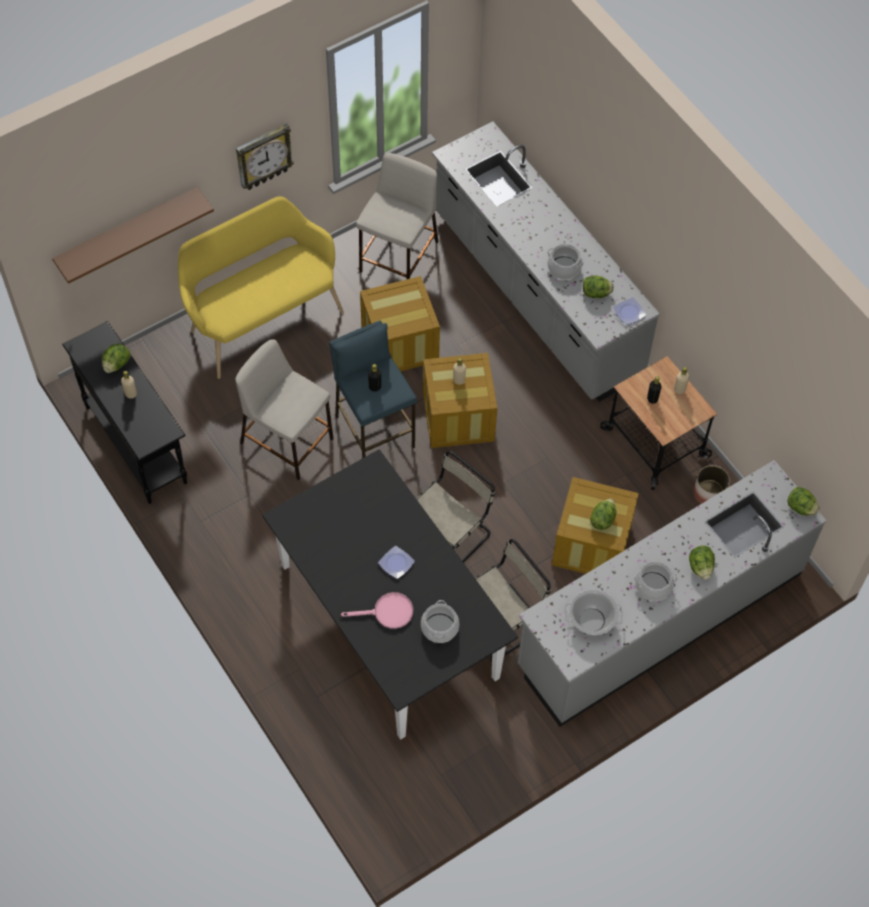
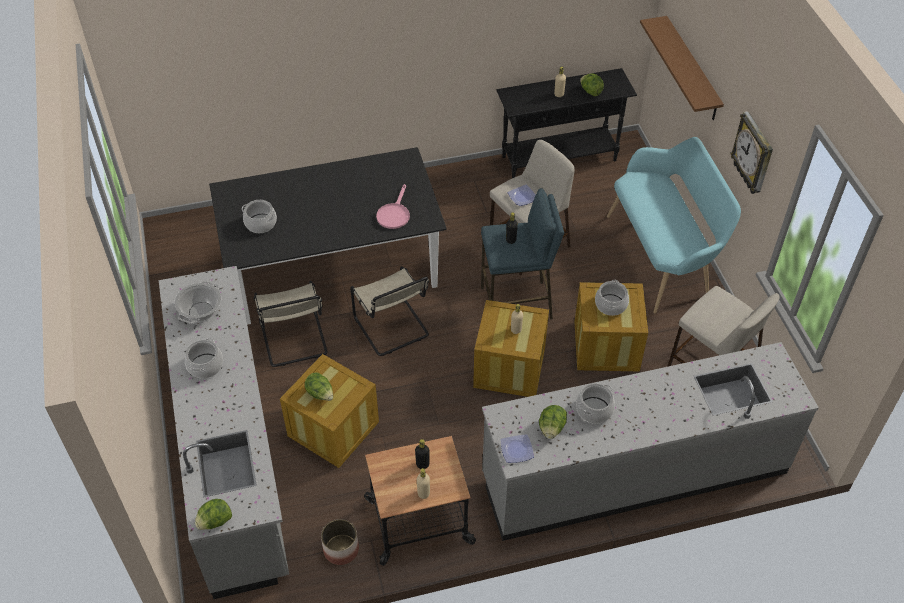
camera: 110 degrees right, 10 degrees down
yellow bench [178,196,344,379] -> turquoise bench [607,137,741,314]
pink frying pan [341,592,413,629] -> pink frying pan moved to [376,184,410,229]
plate [378,546,415,579] -> plate moved to [508,185,536,206]
lettuce [689,545,715,580] -> none
none -> cooking pot [595,280,629,316]

